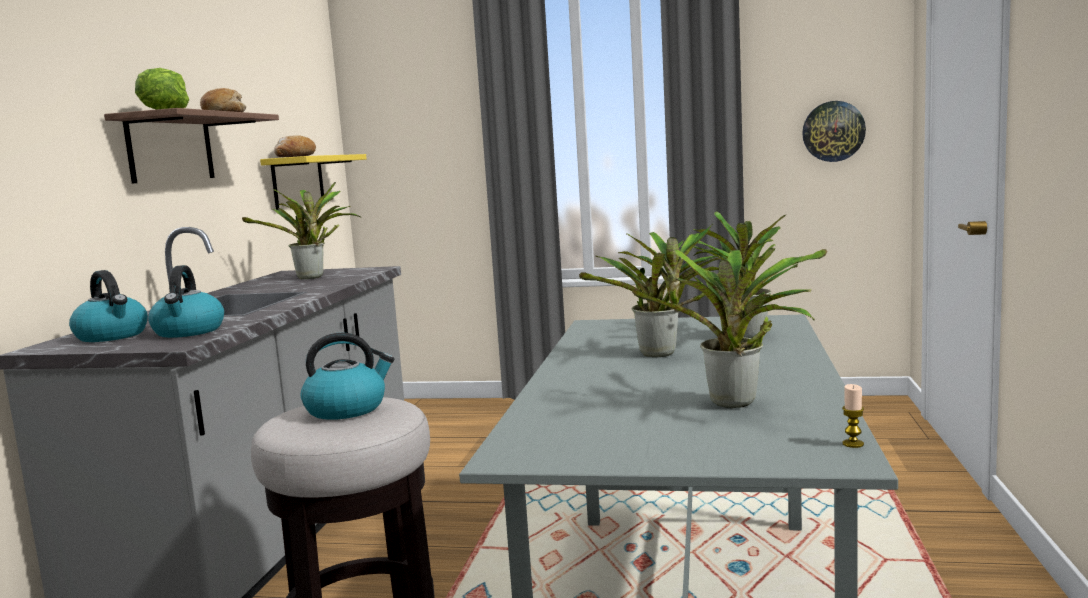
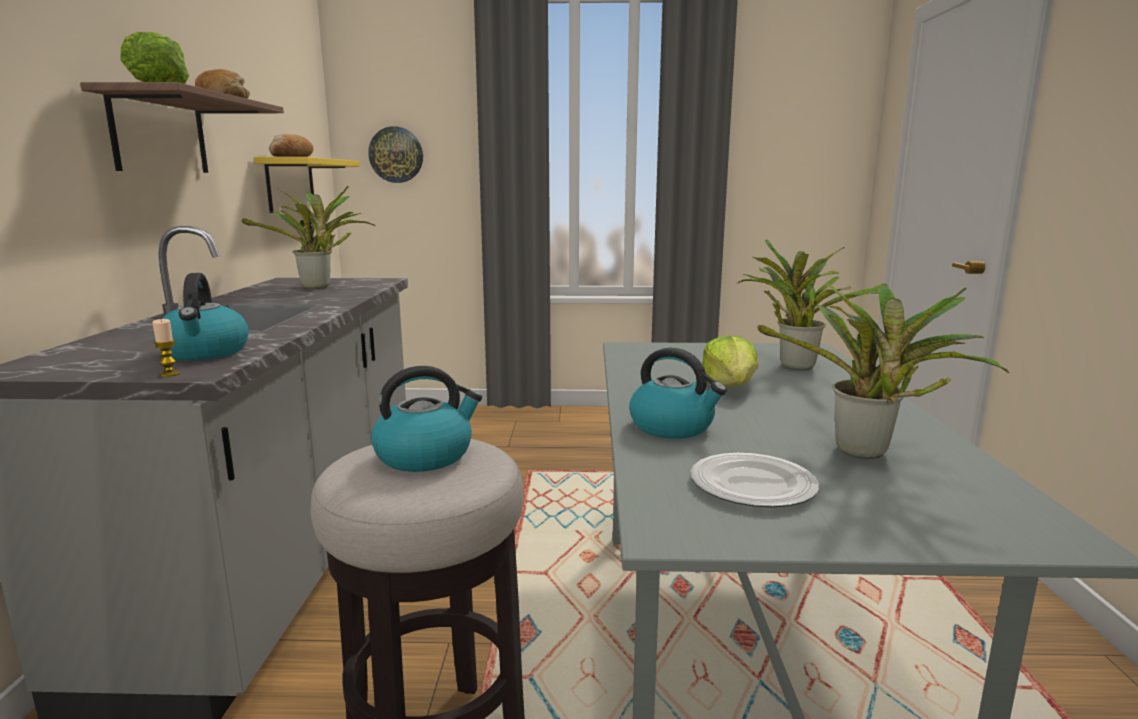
camera: 10 degrees left, 5 degrees up
kettle [69,270,148,342] -> kettle moved to [629,348,727,439]
potted plant [579,223,744,357] -> lettuce [702,335,758,386]
wall clock [802,101,866,162] -> wall clock moved to [368,126,423,183]
candle [842,384,864,448] -> candle moved to [152,319,180,377]
none -> plate [690,453,819,507]

